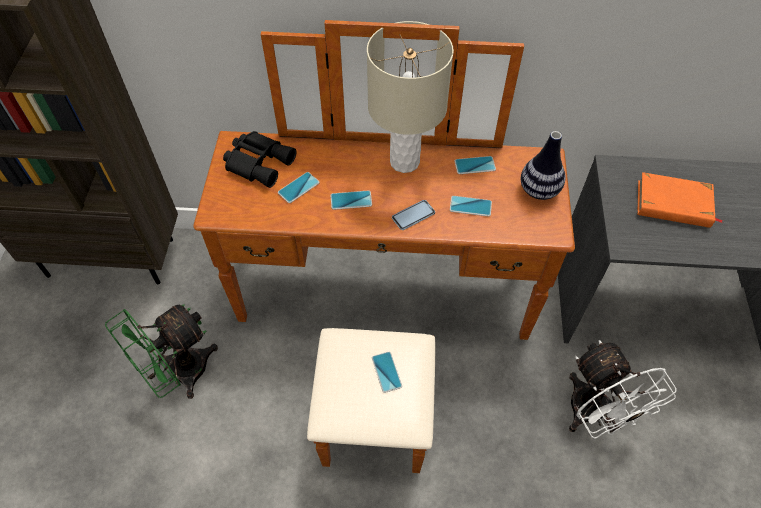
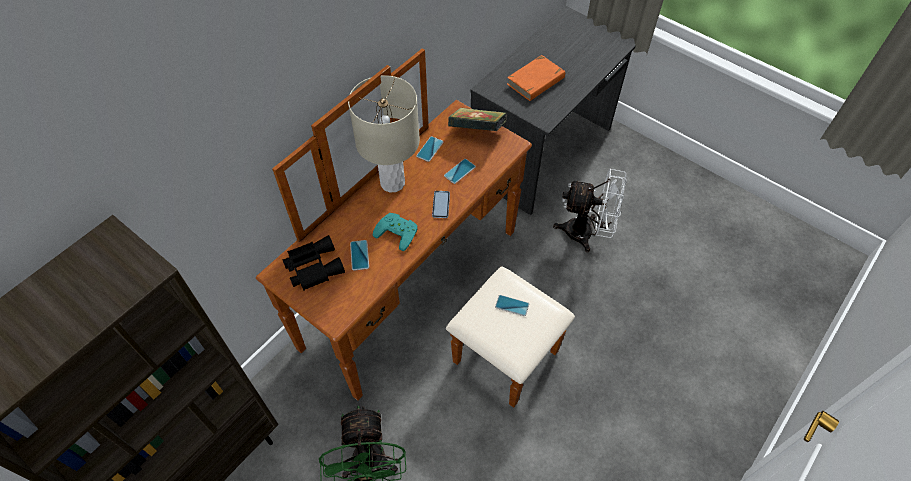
camera: 55 degrees left, 0 degrees up
phone [330,190,372,210] -> turquoise game controller [373,213,417,251]
vase [521,131,565,200] -> book [448,108,507,131]

